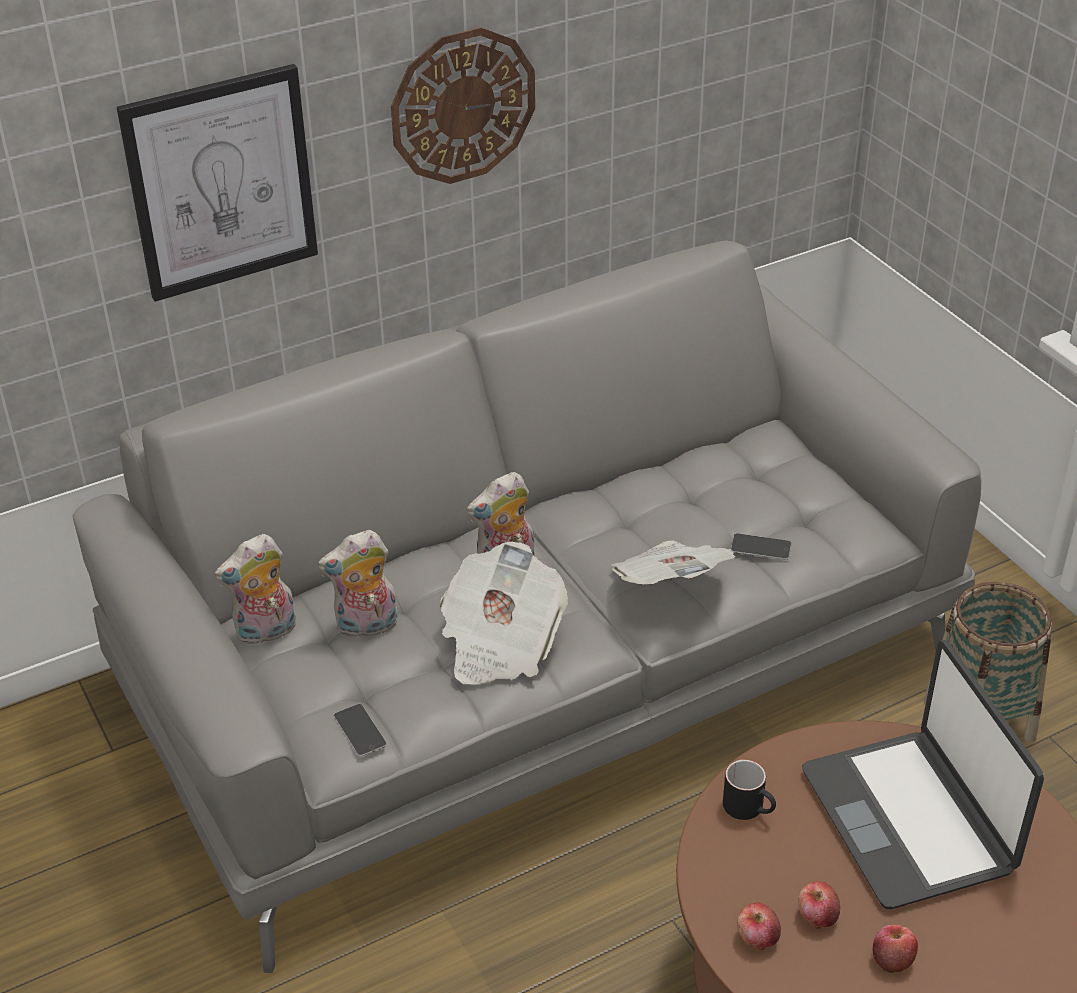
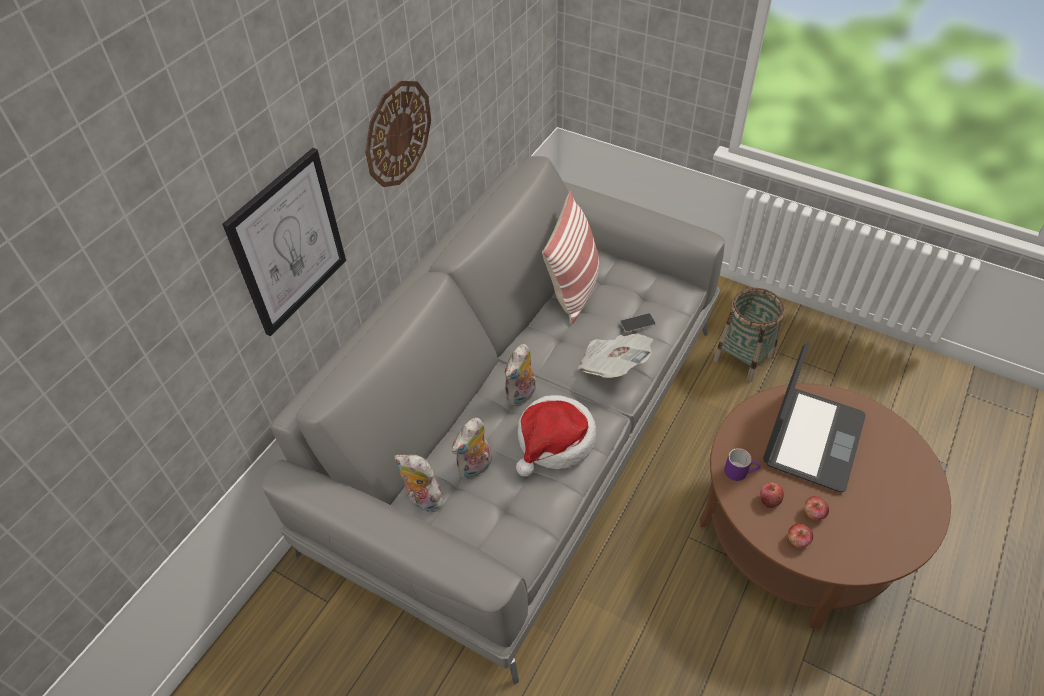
camera: 30 degrees left, 10 degrees up
plush toy [214,534,296,645] -> plush toy turned 90 degrees clockwise [394,454,446,514]
phone [333,704,387,757] -> none
newspaper [440,542,568,685] -> hat [516,395,596,477]
black mug [723,760,776,820] -> purple mug [724,448,760,481]
laptop [802,640,1044,909] -> laptop turned 105 degrees counterclockwise [763,343,866,492]
apple [872,925,918,973] -> apple moved to [760,483,784,508]
none -> pillow [542,191,599,324]

